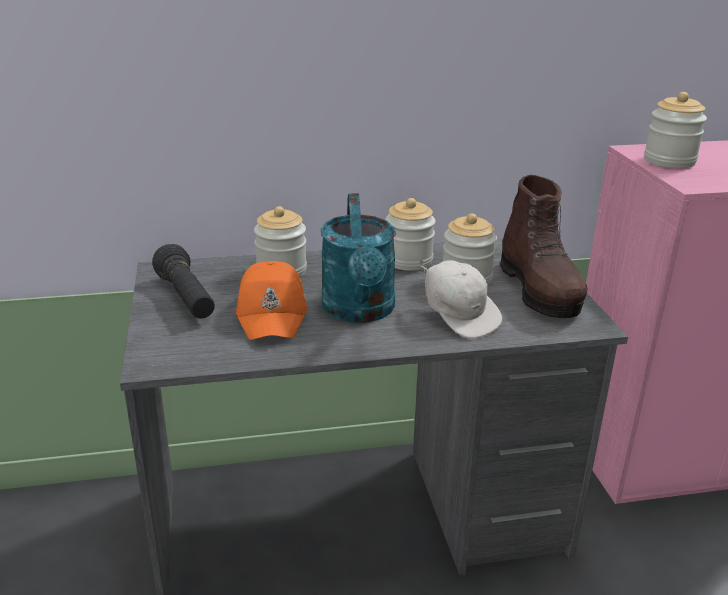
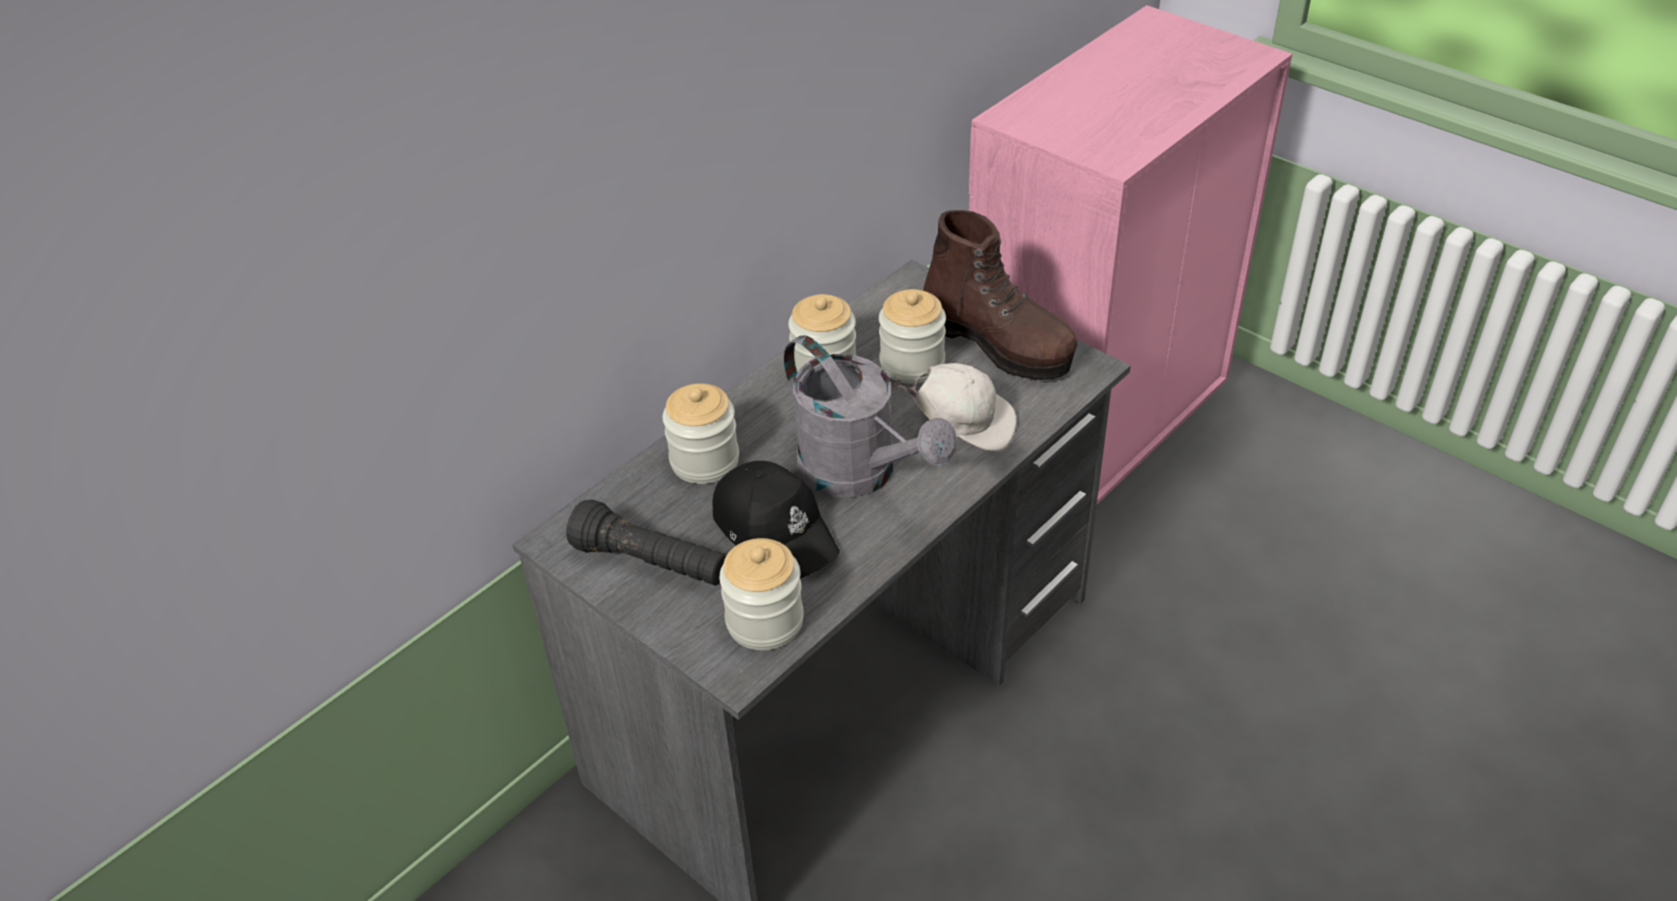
camera: 35 degrees left, 15 degrees up
orange cap [236,261,307,340] -> black cap [712,461,840,578]
turquoise watering can [321,193,396,323] -> grey watering can [783,335,956,497]
jar [644,92,707,168] -> jar moved to [719,538,804,650]

